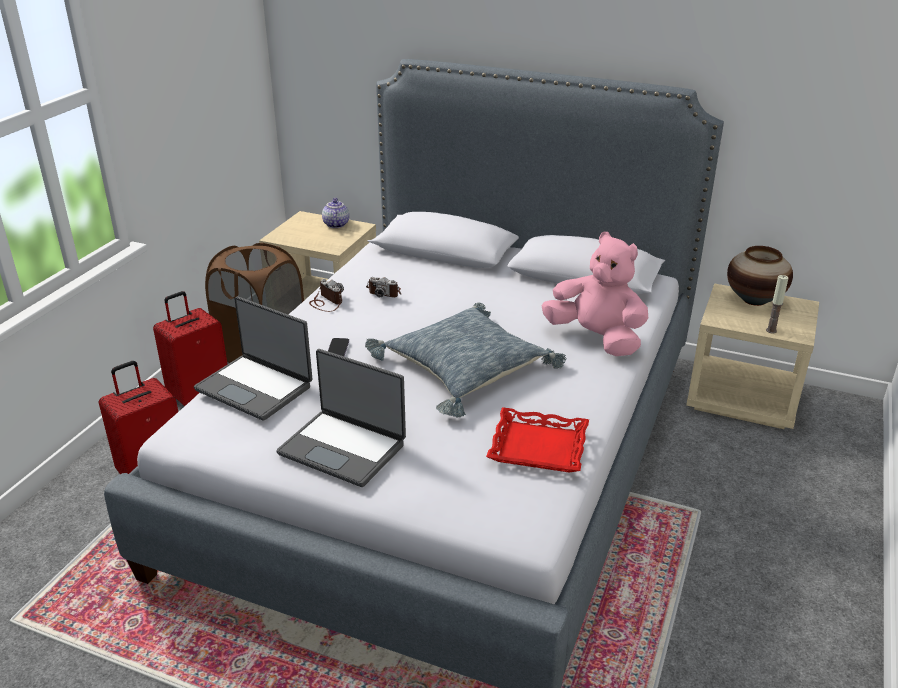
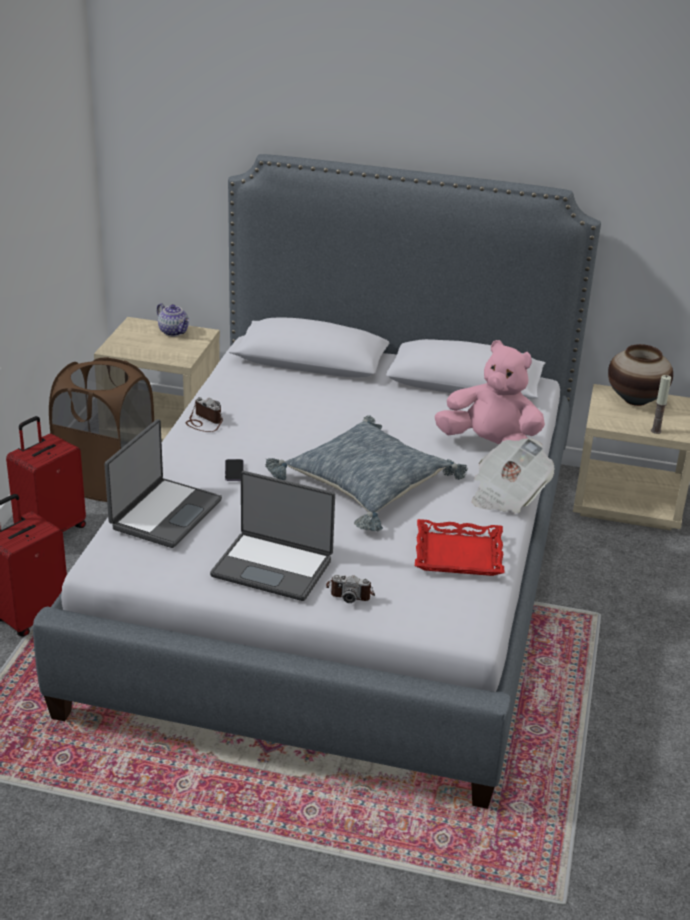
camera: 10 degrees left, 0 degrees up
laptop [194,296,312,421] -> laptop turned 90 degrees counterclockwise [104,419,222,548]
teapot [322,198,349,228] -> teapot turned 150 degrees clockwise [157,303,190,336]
camera [366,277,401,297] -> camera moved to [326,575,375,603]
none -> newspaper [472,438,554,514]

